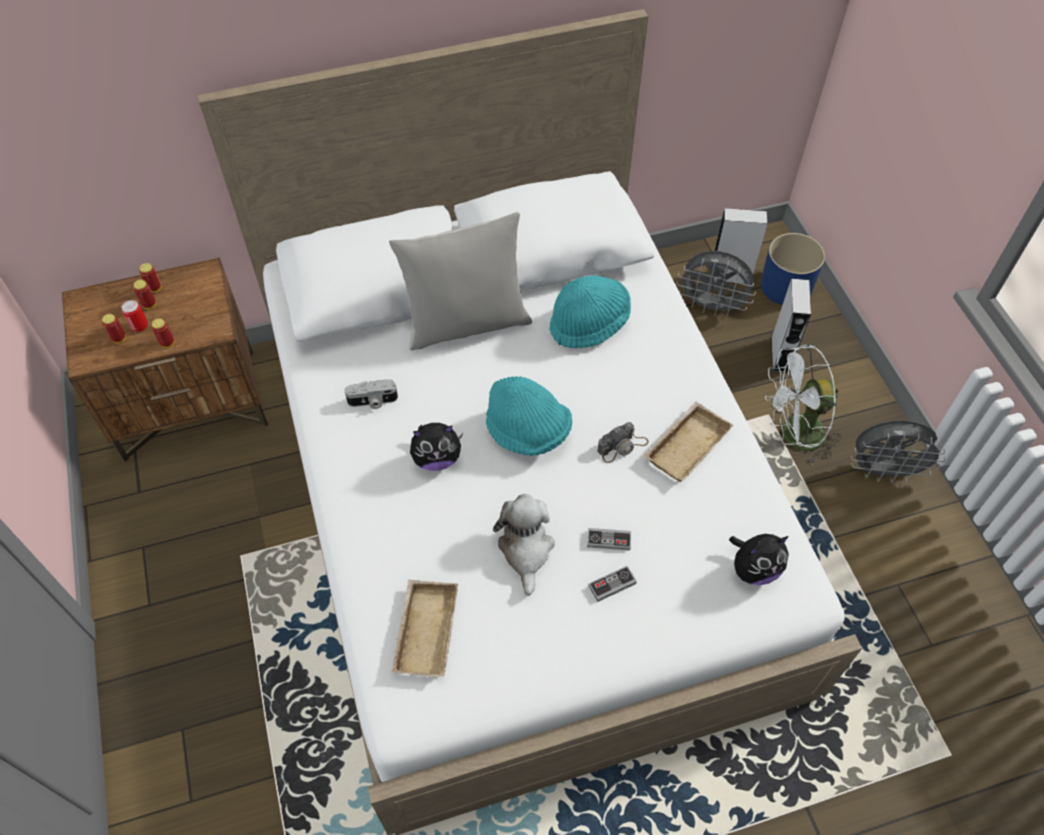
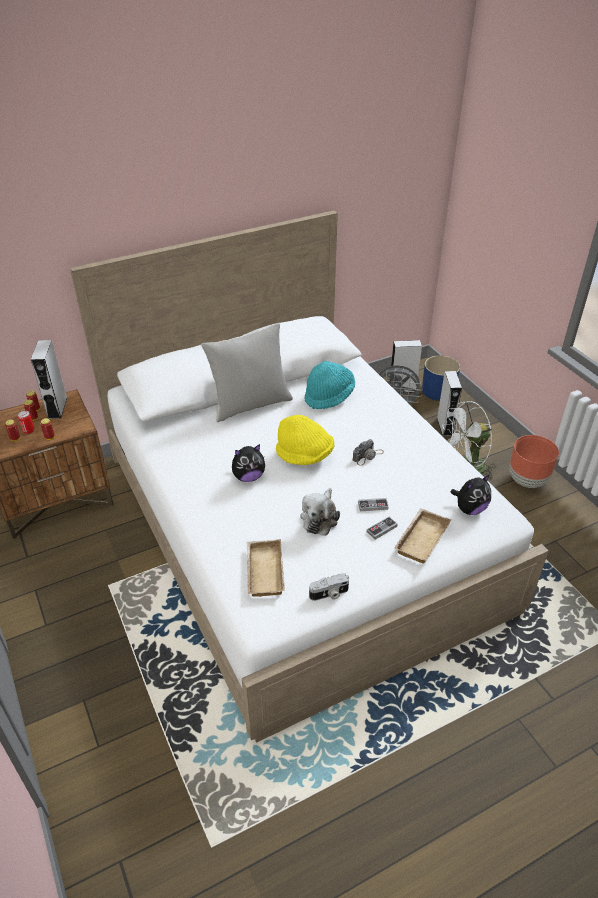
camera: 10 degrees left, 15 degrees down
camera [344,379,398,409] -> camera moved to [309,573,349,601]
turquoise hat [486,376,572,456] -> yellow hat [276,415,334,465]
plush toy [493,494,555,596] -> plush toy turned 150 degrees counterclockwise [300,488,340,536]
beige tray [644,402,733,482] -> beige tray moved to [394,508,451,564]
grey fan [851,421,945,483] -> brown planter [509,435,559,488]
none -> grey speaker [31,340,67,419]

